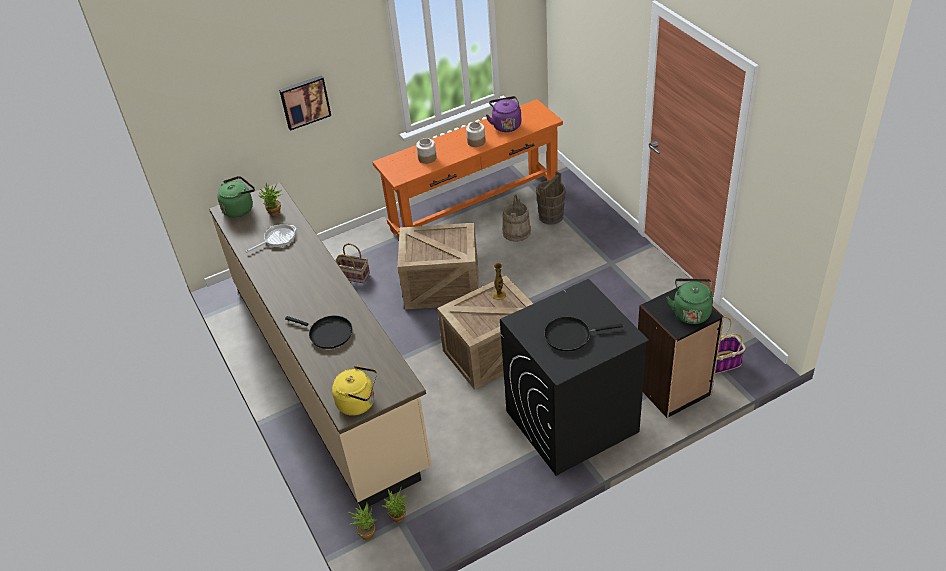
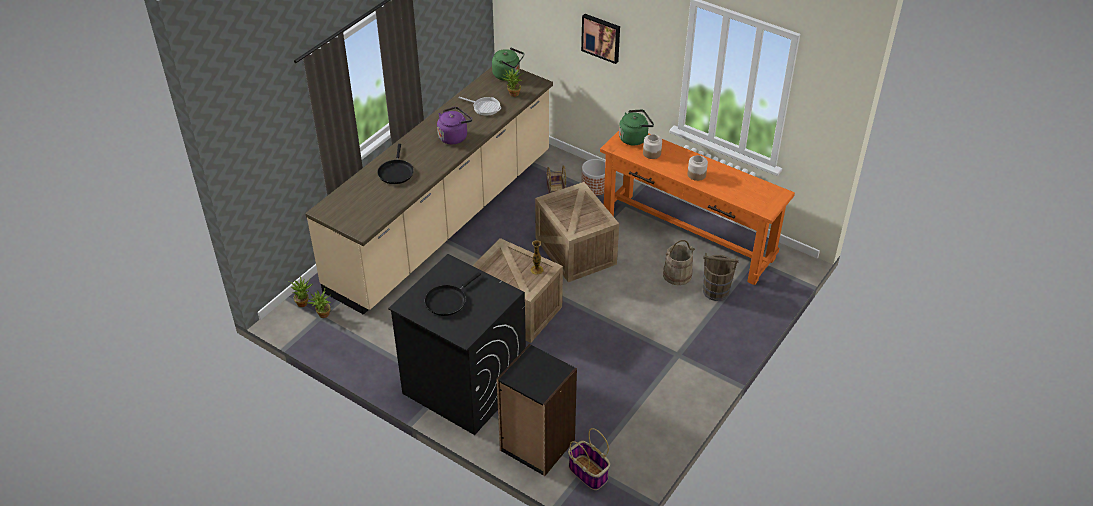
camera: 60 degrees right, 0 degrees up
yellow kettle [332,365,377,416] -> none
purple kettle [486,96,521,132] -> purple kettle moved to [437,107,472,144]
black frying pan [544,316,623,351] -> black frying pan turned 105 degrees counterclockwise [425,272,481,316]
green kettle [666,278,713,324] -> green kettle moved to [619,110,654,145]
none -> planter [581,159,605,196]

